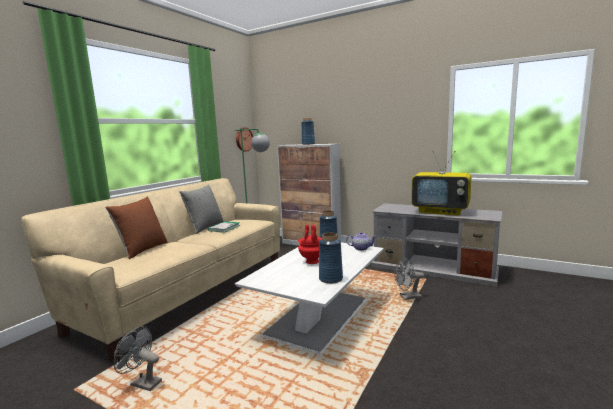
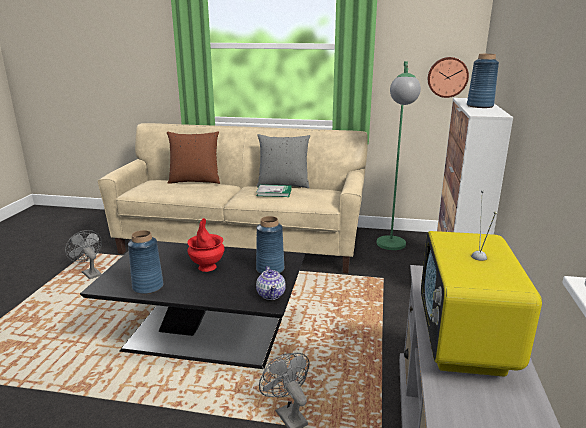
camera: 70 degrees right, 10 degrees up
grey fan [113,326,162,391] -> grey fan turned 45 degrees counterclockwise [65,230,102,279]
white coffee table [235,242,384,355] -> black coffee table [80,241,305,369]

